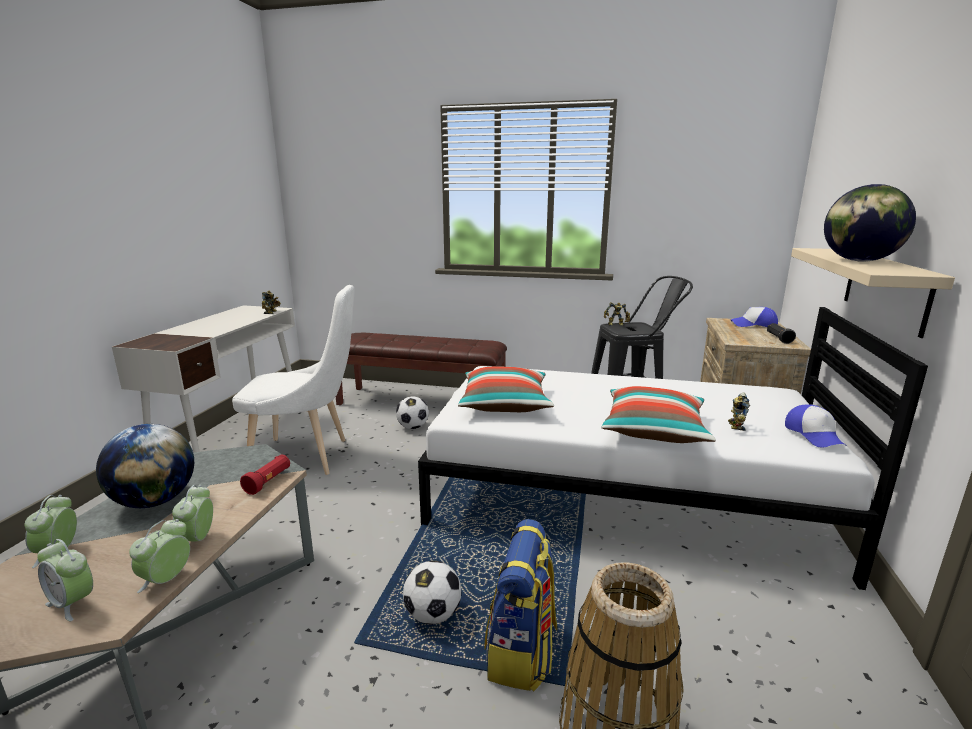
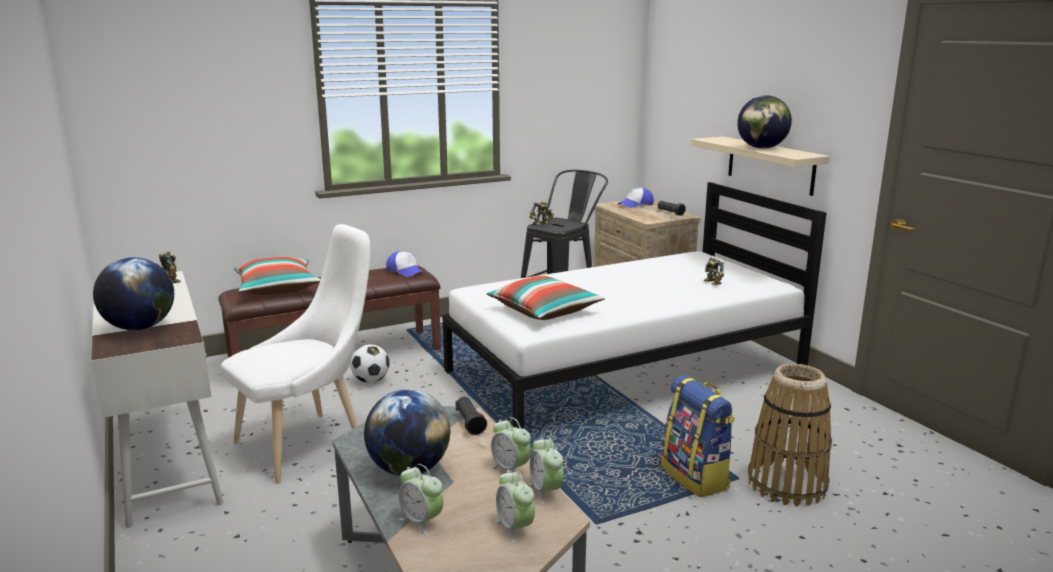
camera: 40 degrees left, 0 degrees up
alarm clock [37,539,93,622] -> alarm clock turned 75 degrees clockwise [495,470,535,544]
red flashlight [240,455,290,495] -> black flashlight [455,397,487,435]
football [403,561,461,624] -> none
pillow [602,386,716,443] -> pillow moved to [234,257,321,295]
cap [785,404,845,447] -> cap moved to [386,251,425,277]
none -> globe [93,257,174,330]

